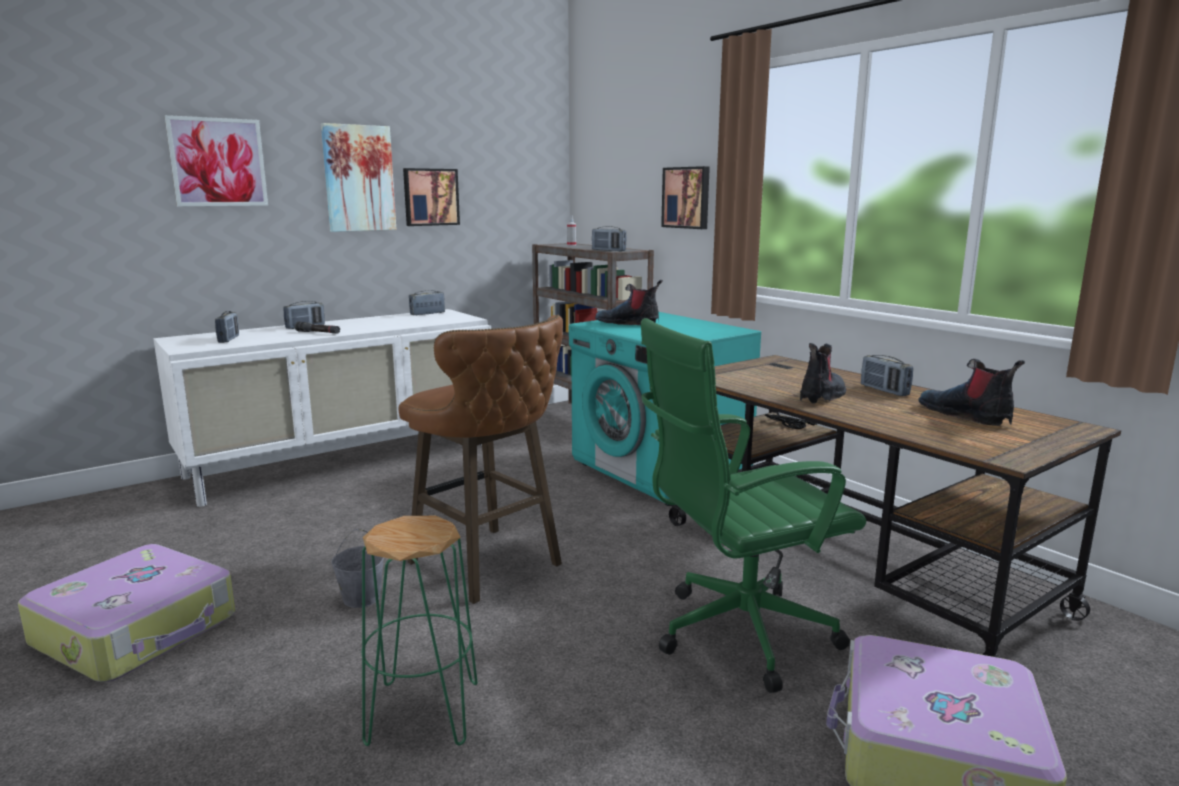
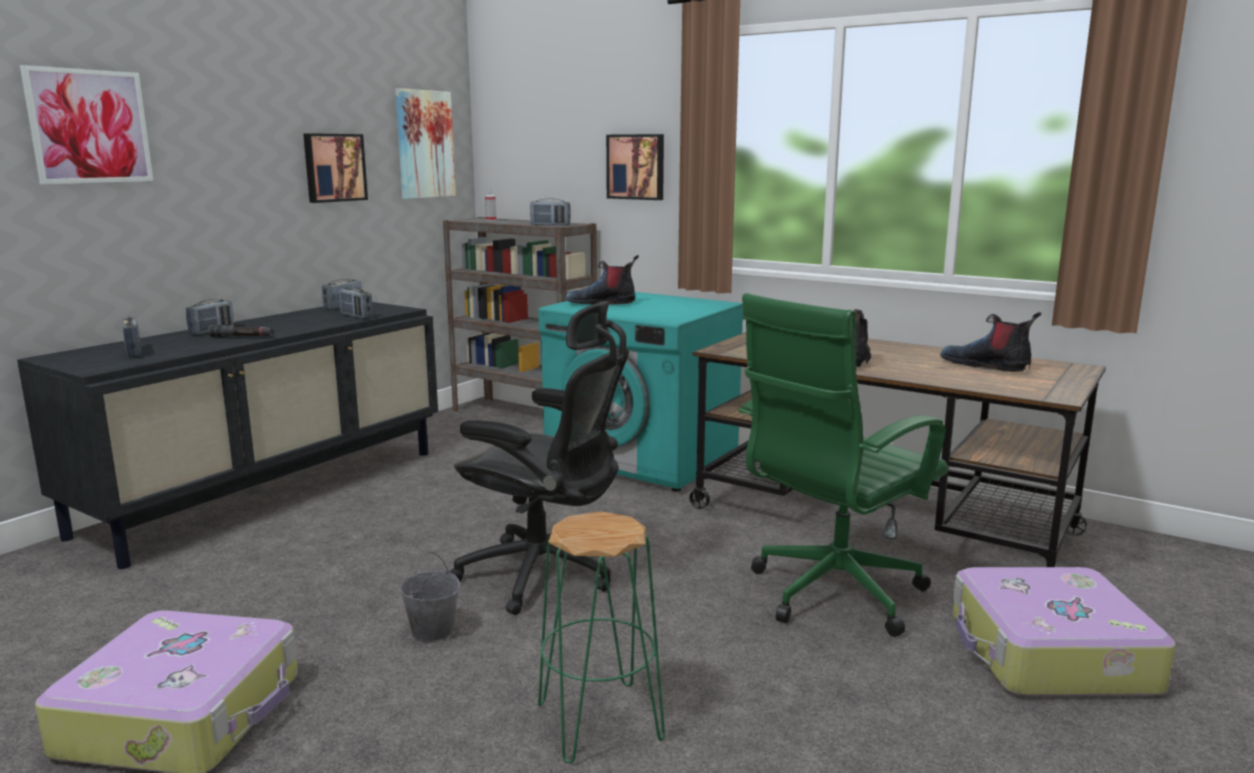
camera: 20 degrees left, 0 degrees up
white cabinet [153,309,491,507] -> black cabinet [17,302,438,569]
picture [321,123,396,232] -> picture moved to [395,88,456,199]
brown stool [399,314,563,604] -> office chair [450,301,629,615]
radio [861,355,913,396] -> radio moved to [339,287,373,319]

